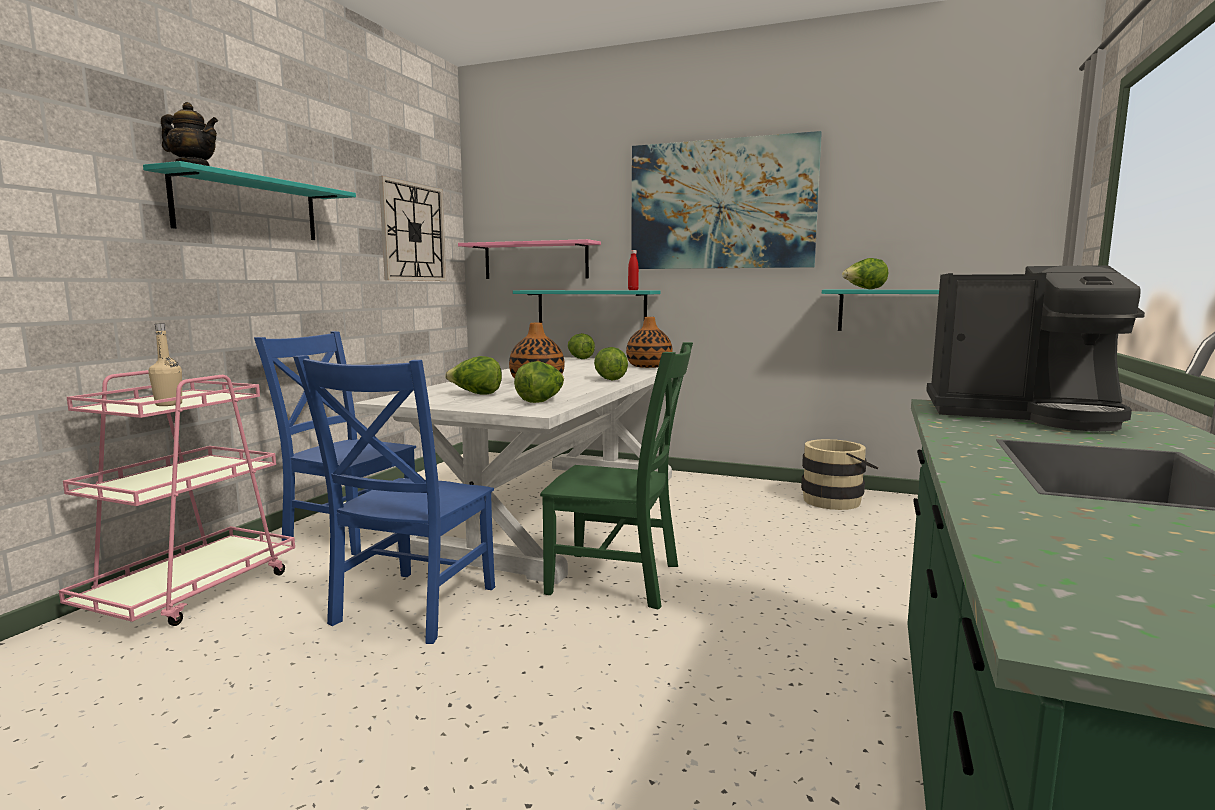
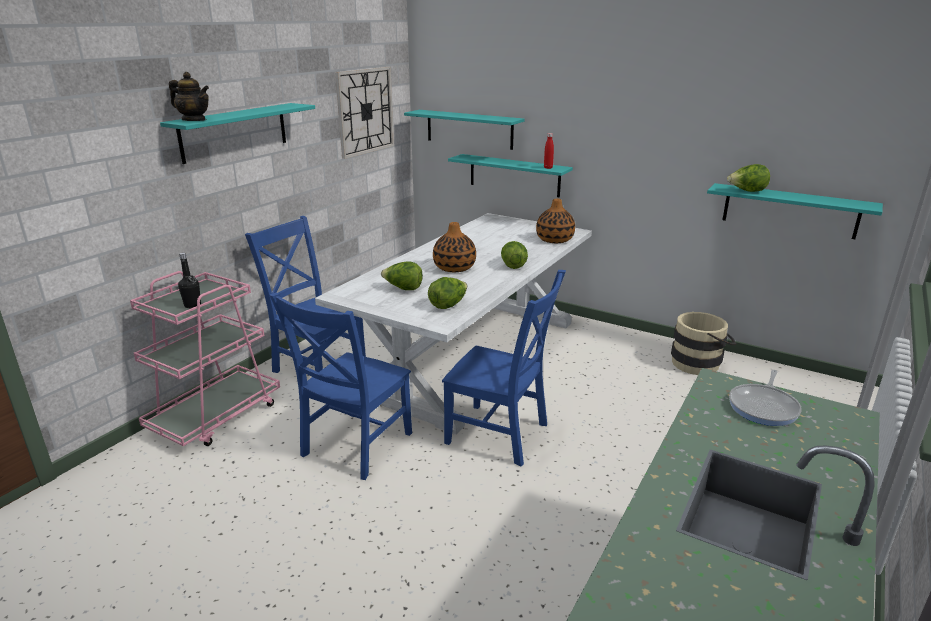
camera: 10 degrees right, 15 degrees up
beige bottle [148,323,182,406] -> black bottle [178,253,201,308]
pink shelf [458,239,601,279] -> turquoise shelf [404,110,525,150]
green chair [540,342,693,610] -> blue chair [442,270,566,467]
lettuce [568,333,595,359] -> none
picture [631,131,822,269] -> none
coffee machine [926,265,1145,431] -> frying pan [729,370,802,426]

